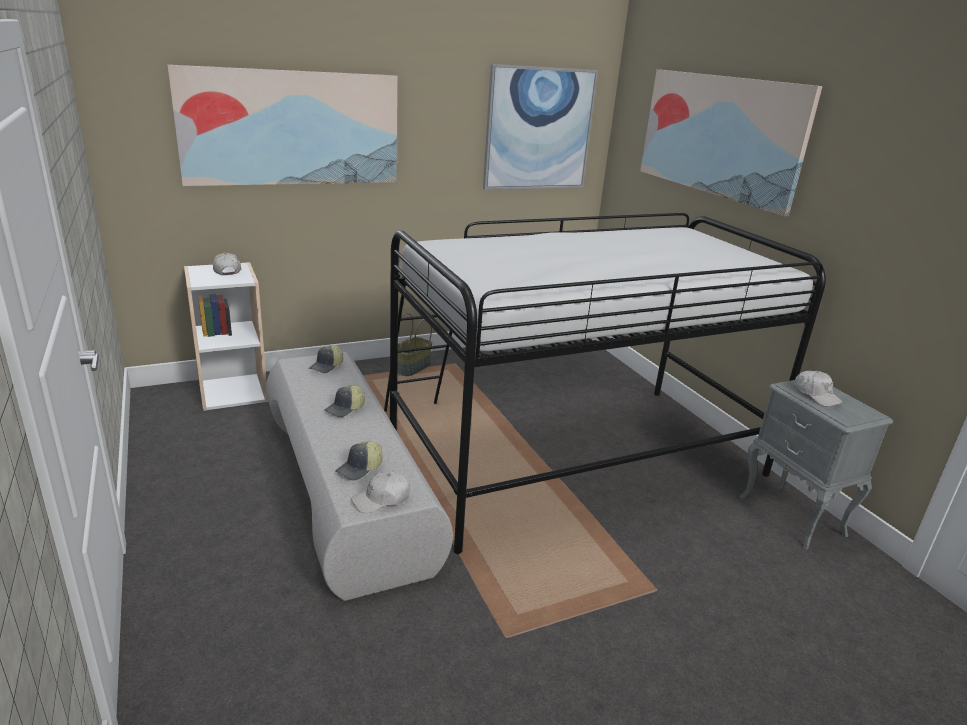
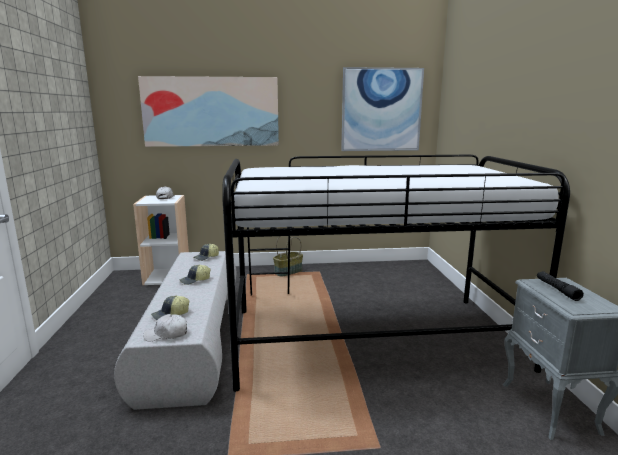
camera: 20 degrees right, 10 degrees down
picture [640,69,823,216] -> none
white cap [794,371,844,407] -> black flashlight [537,271,584,301]

